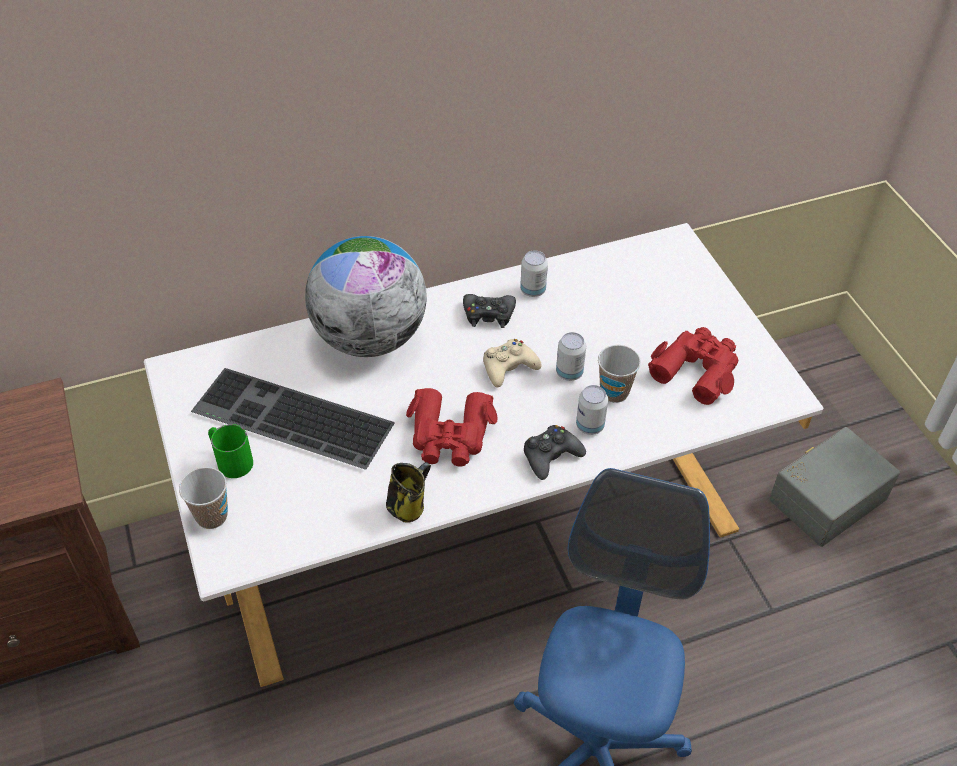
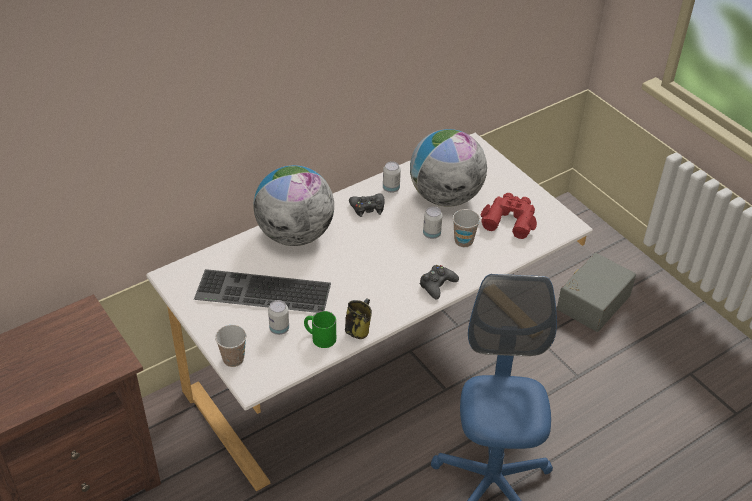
camera: 15 degrees left, 5 degrees down
green mug [208,424,253,478] -> green mug moved to [304,311,336,348]
red binoculars [406,388,498,467] -> none
beige game controller [483,339,542,387] -> none
can [576,385,608,435] -> can moved to [268,300,289,335]
none -> globe [410,129,487,207]

